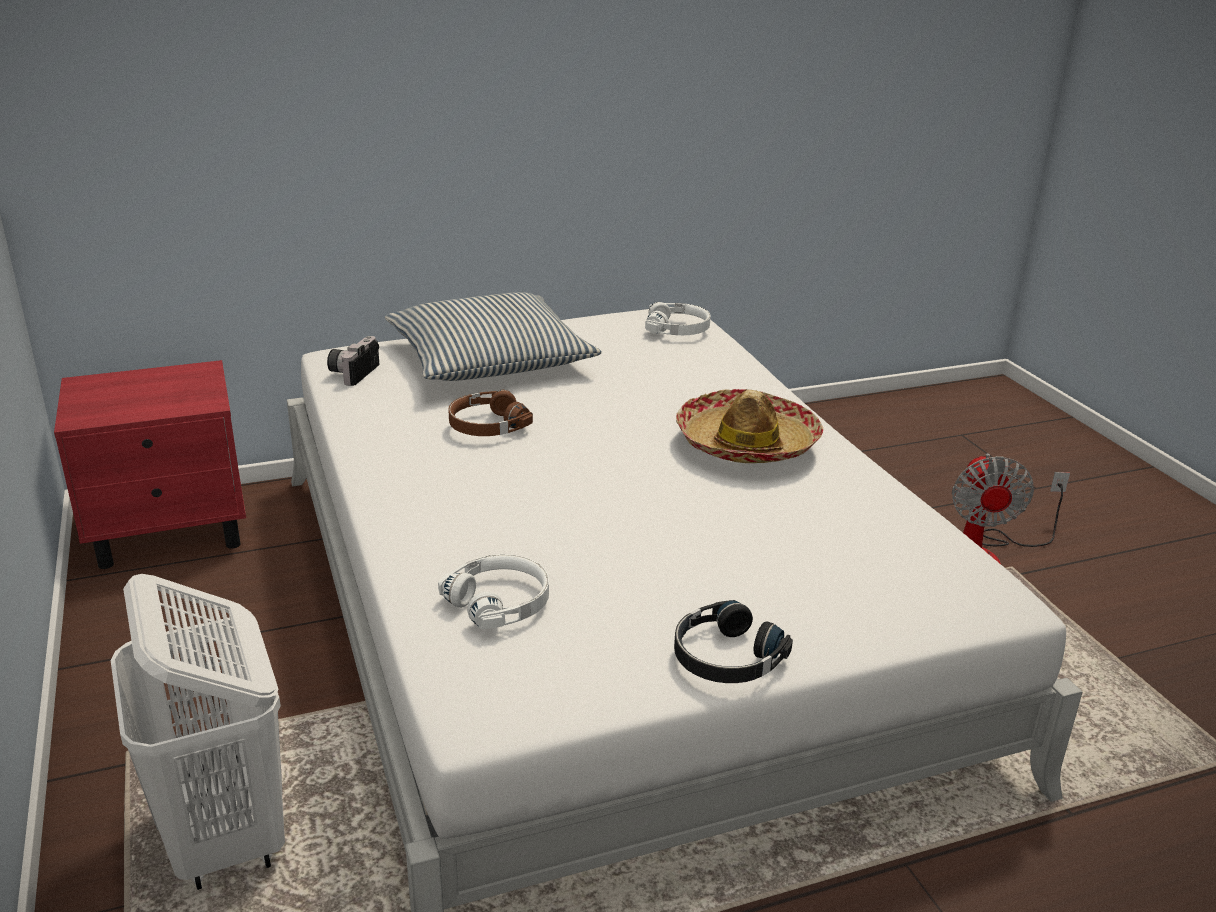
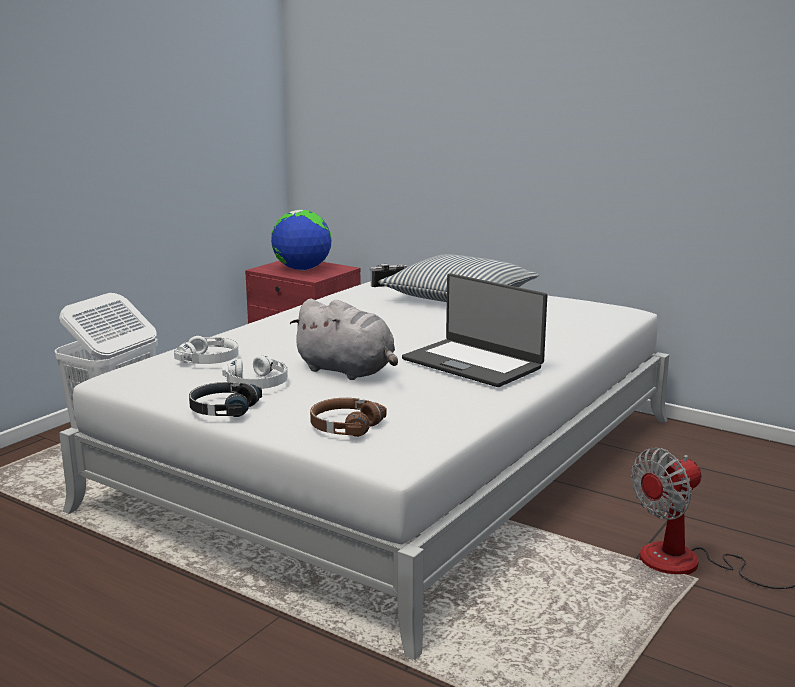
camera: 55 degrees right, 10 degrees down
brown headphones [448,390,533,436] -> brown headphones moved to [310,398,387,437]
white headphones [645,302,711,335] -> white headphones moved to [222,355,288,389]
hat [676,389,823,463] -> laptop [402,273,547,387]
none -> globe [271,210,331,271]
none -> grey plush toy [289,299,398,380]

